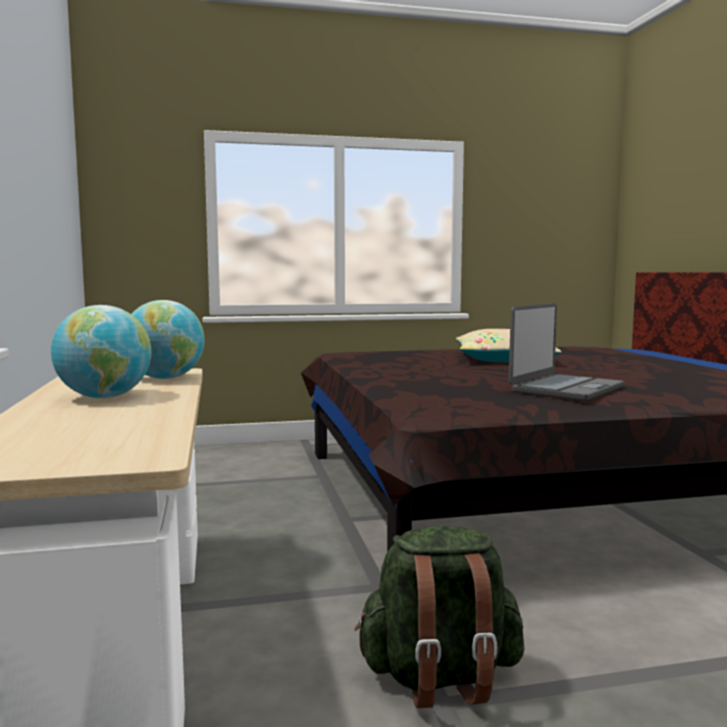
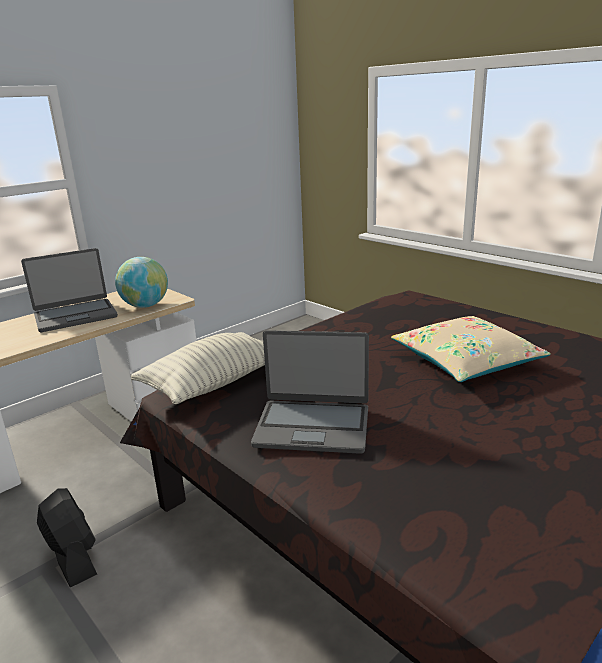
camera: 60 degrees right, 15 degrees up
globe [51,305,151,398] -> laptop [21,248,118,332]
green backpack [355,526,524,708] -> black fan [37,488,97,587]
none -> pillow [131,332,265,404]

